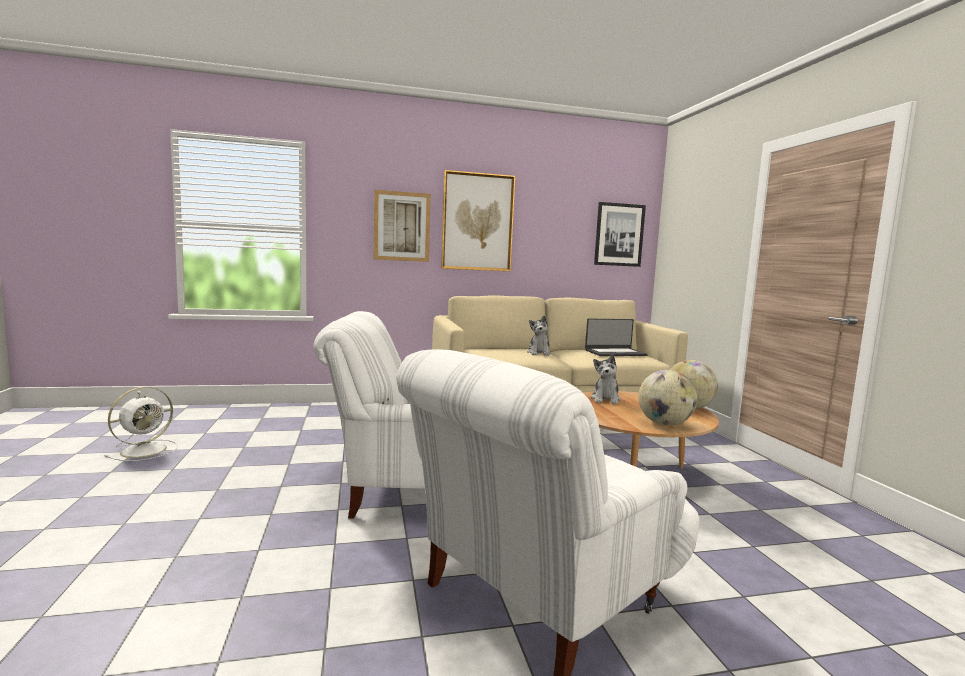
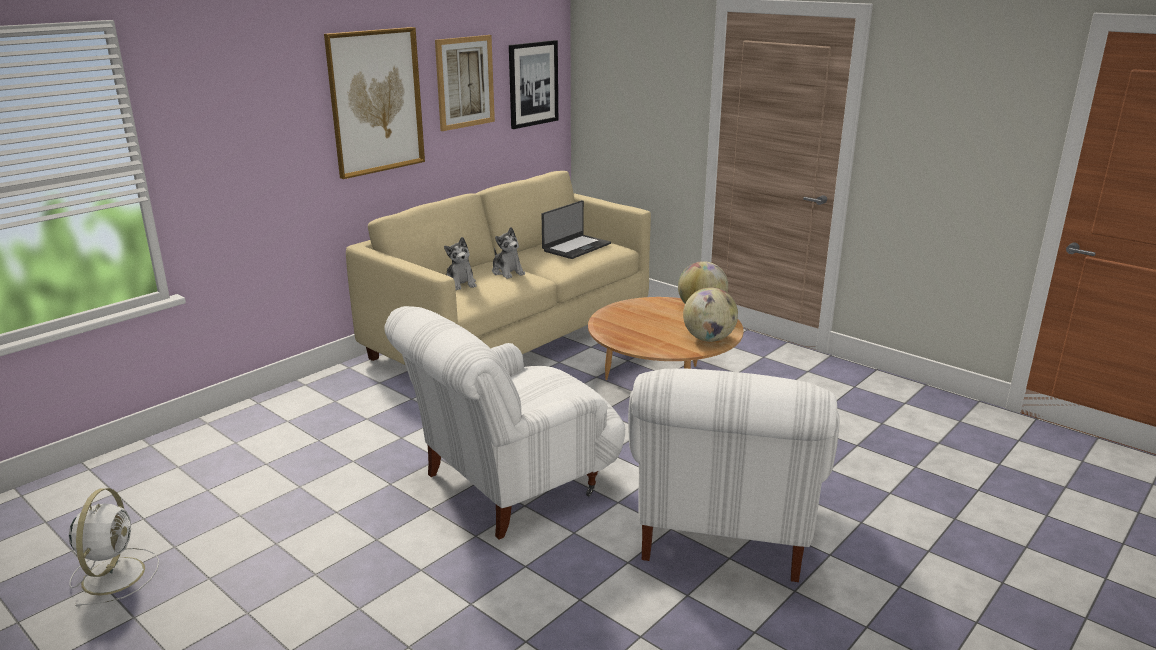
camera: 35 degrees left, 15 degrees up
picture [373,190,431,262] -> picture moved to [435,35,495,131]
plush toy [591,354,621,404] -> plush toy moved to [444,237,477,290]

